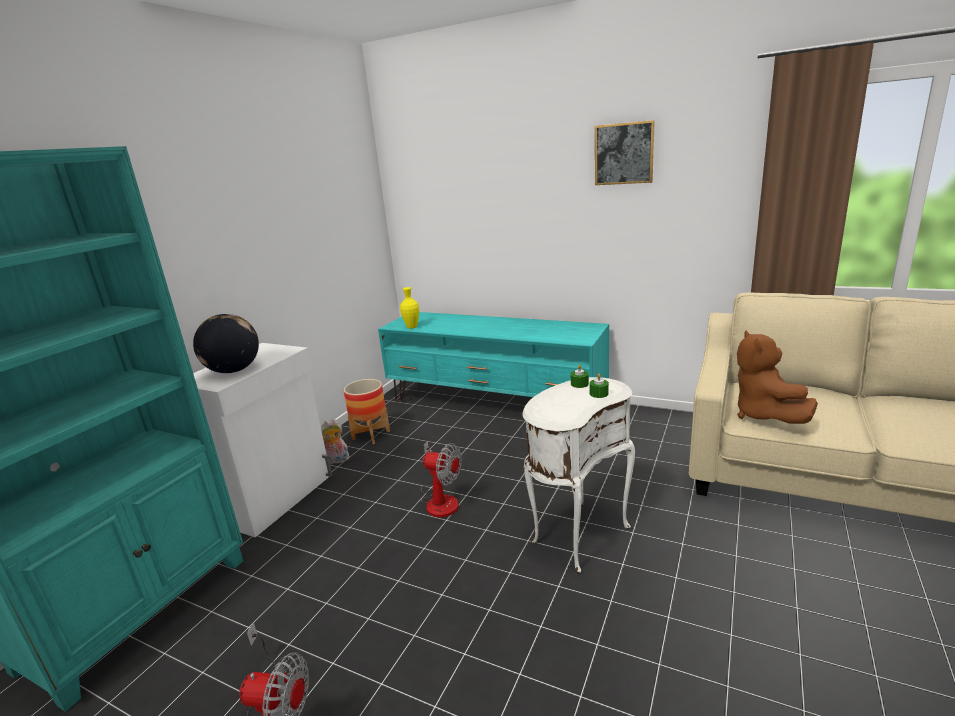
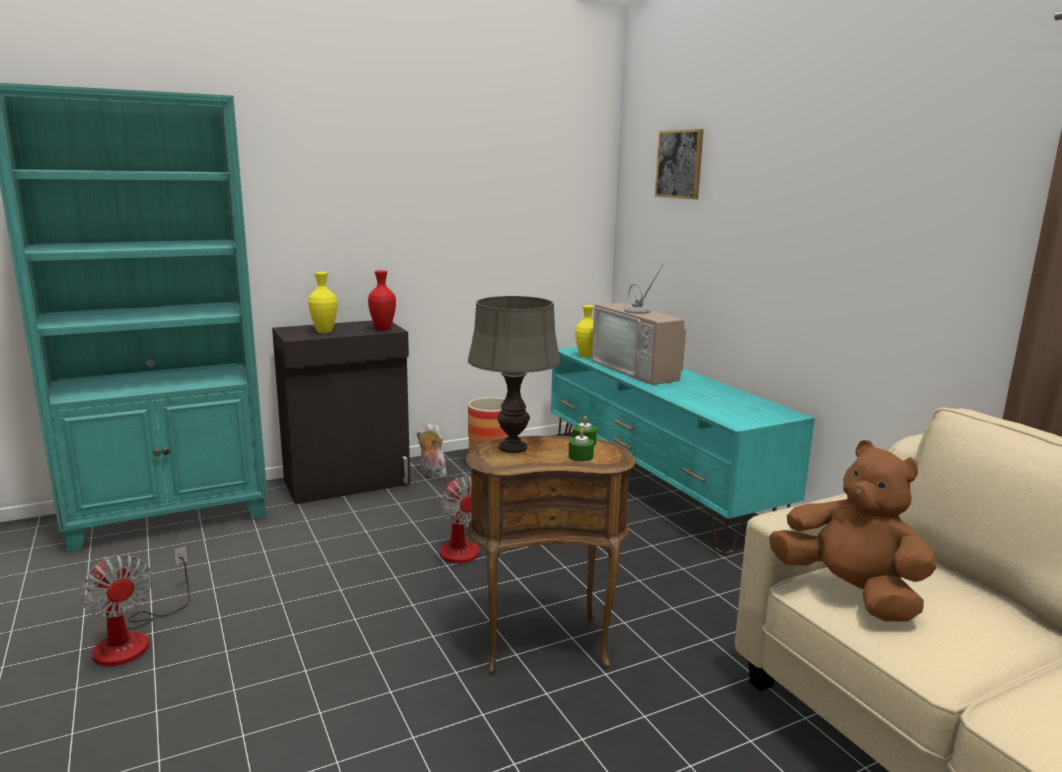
camera: 35 degrees right, 5 degrees down
globe [193,314,259,374] -> yellow vase [308,272,337,333]
white cabinet [193,343,333,537] -> black cabinet [272,320,410,504]
white side table [522,377,635,574] -> brown side table [465,435,635,674]
picture [595,120,655,185] -> picture moved to [655,129,704,199]
brown plush toy [737,331,818,424] -> brown plush toy turned 105 degrees clockwise [769,440,937,622]
none -> red vase [368,270,396,331]
none -> grey table lamp [468,296,561,453]
none -> television [592,257,686,385]

